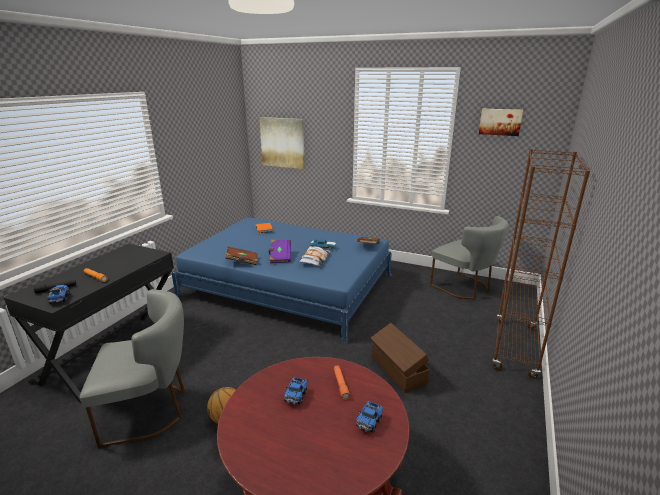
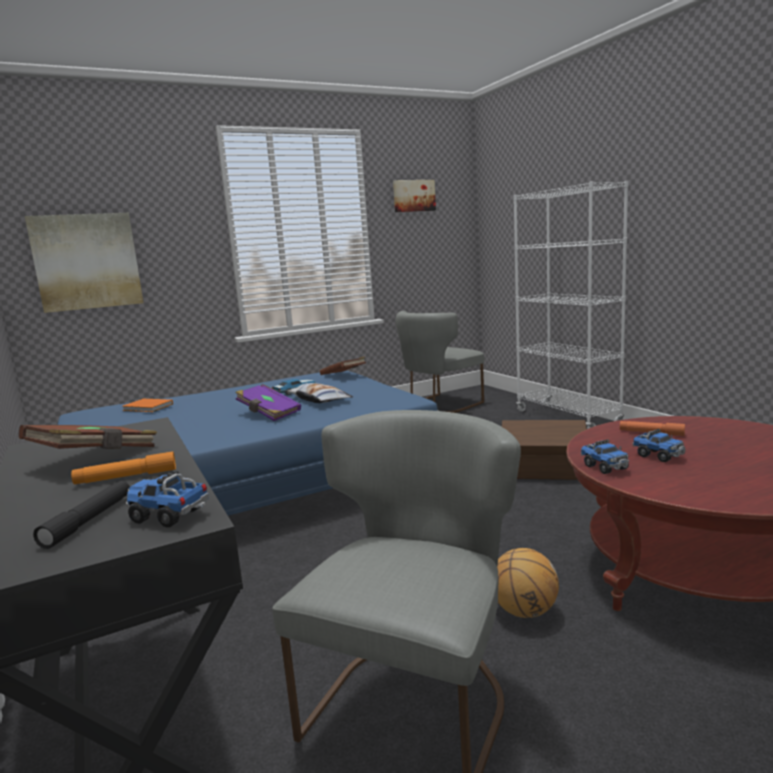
camera: 50 degrees left, 10 degrees down
brown book [225,247,258,265] -> brown book moved to [19,425,157,449]
toy truck [356,401,383,433] -> toy truck moved to [581,439,629,474]
grey chair [430,216,509,300] -> grey chair turned 135 degrees clockwise [396,311,484,413]
brown bookcase [492,149,590,379] -> white bookcase [513,181,628,429]

